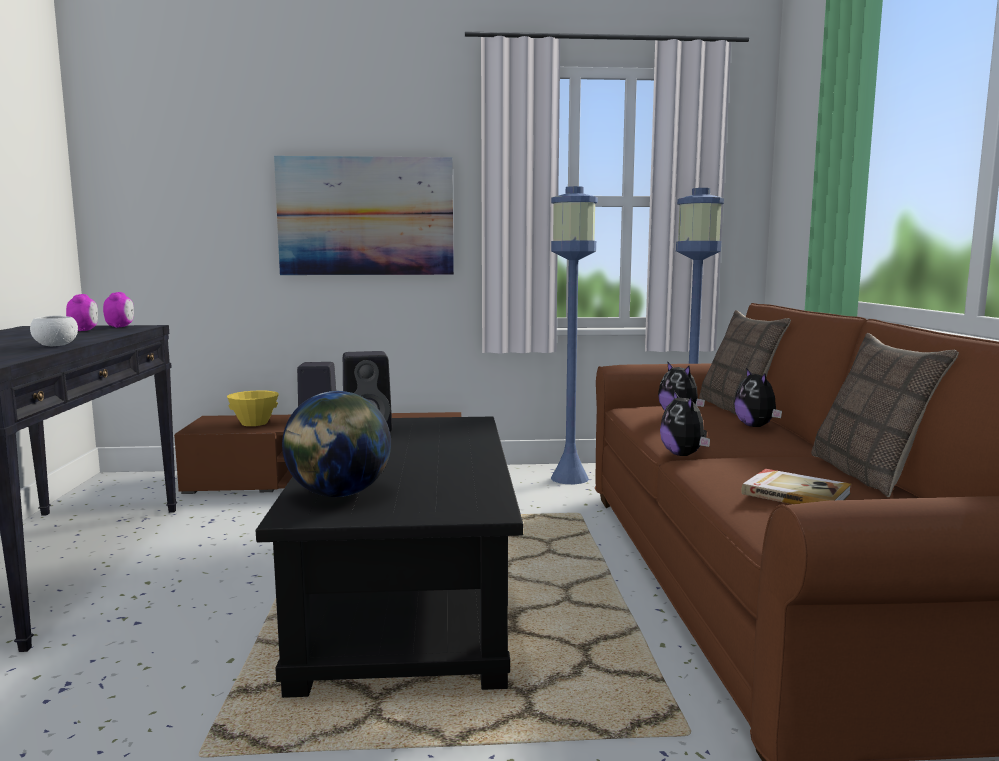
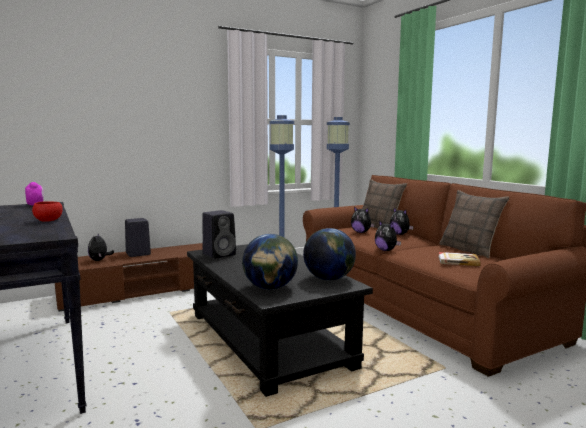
camera: 25 degrees left, 0 degrees up
white bowl [30,316,78,346] -> red bowl [32,201,63,222]
alarm clock [66,294,98,331] -> none
yellow bowl [227,390,279,426] -> plush toy [88,234,114,261]
picture [274,156,454,275] -> none
none -> globe [303,228,356,280]

